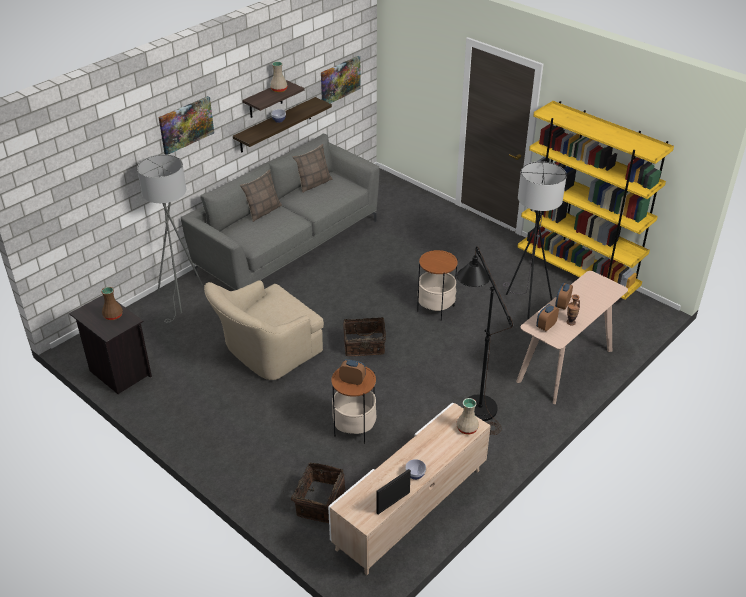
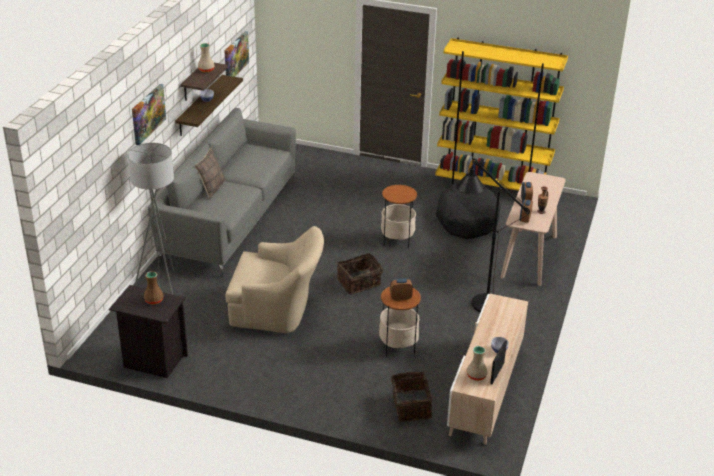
camera: 25 degrees left, 5 degrees down
beige armchair [204,280,324,380] -> beige armchair turned 105 degrees counterclockwise [225,226,324,333]
pillow [293,144,332,193] -> none
beige vase [456,398,479,435] -> beige vase moved to [467,346,488,381]
grey floor lamp [503,161,567,320] -> black dog bed [436,184,501,239]

